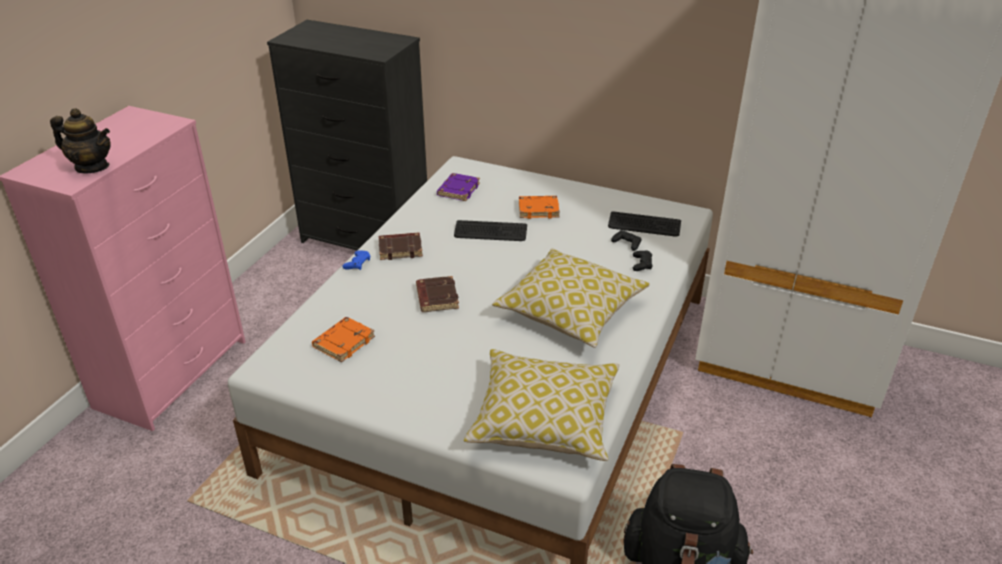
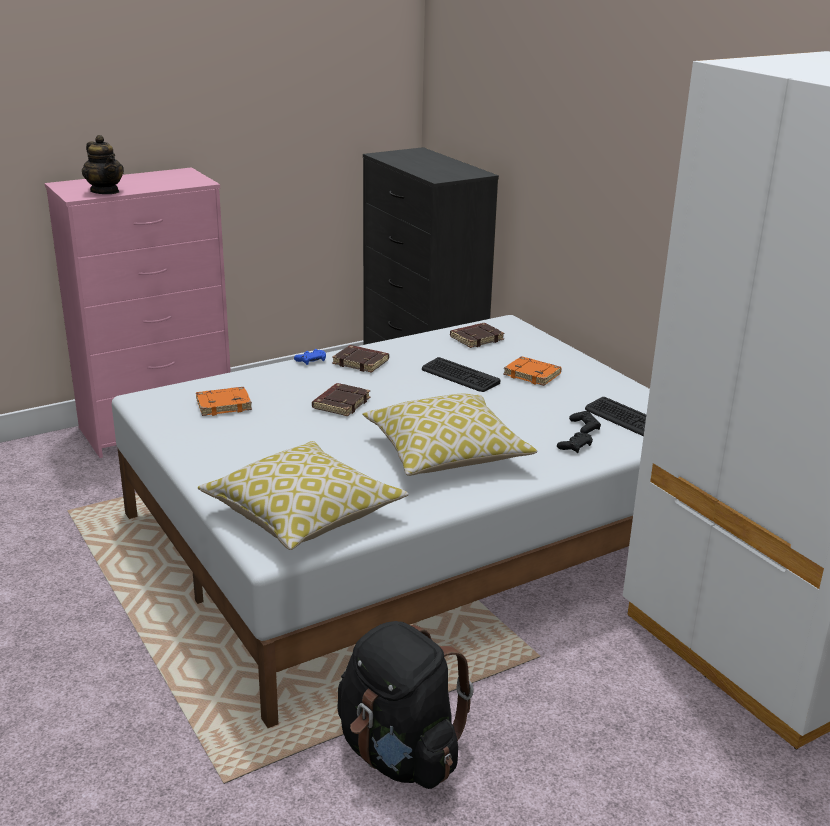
camera: 35 degrees right, 10 degrees down
purple book [437,173,480,201] -> brown book [450,323,505,348]

